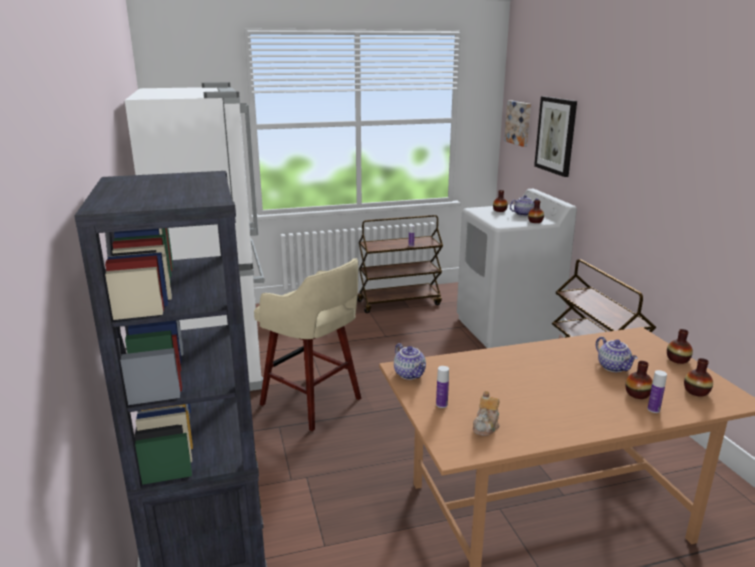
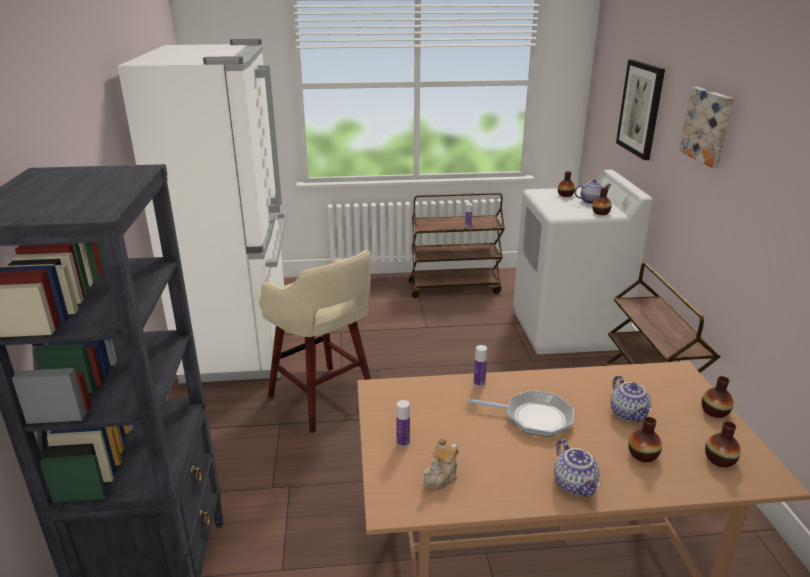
camera: 10 degrees right, 5 degrees up
teapot [394,343,426,380] -> teapot moved to [554,439,601,497]
picture [504,100,531,147] -> picture moved to [679,87,734,168]
bottle [647,370,667,413] -> bottle moved to [474,345,487,387]
none -> frying pan [468,390,574,437]

